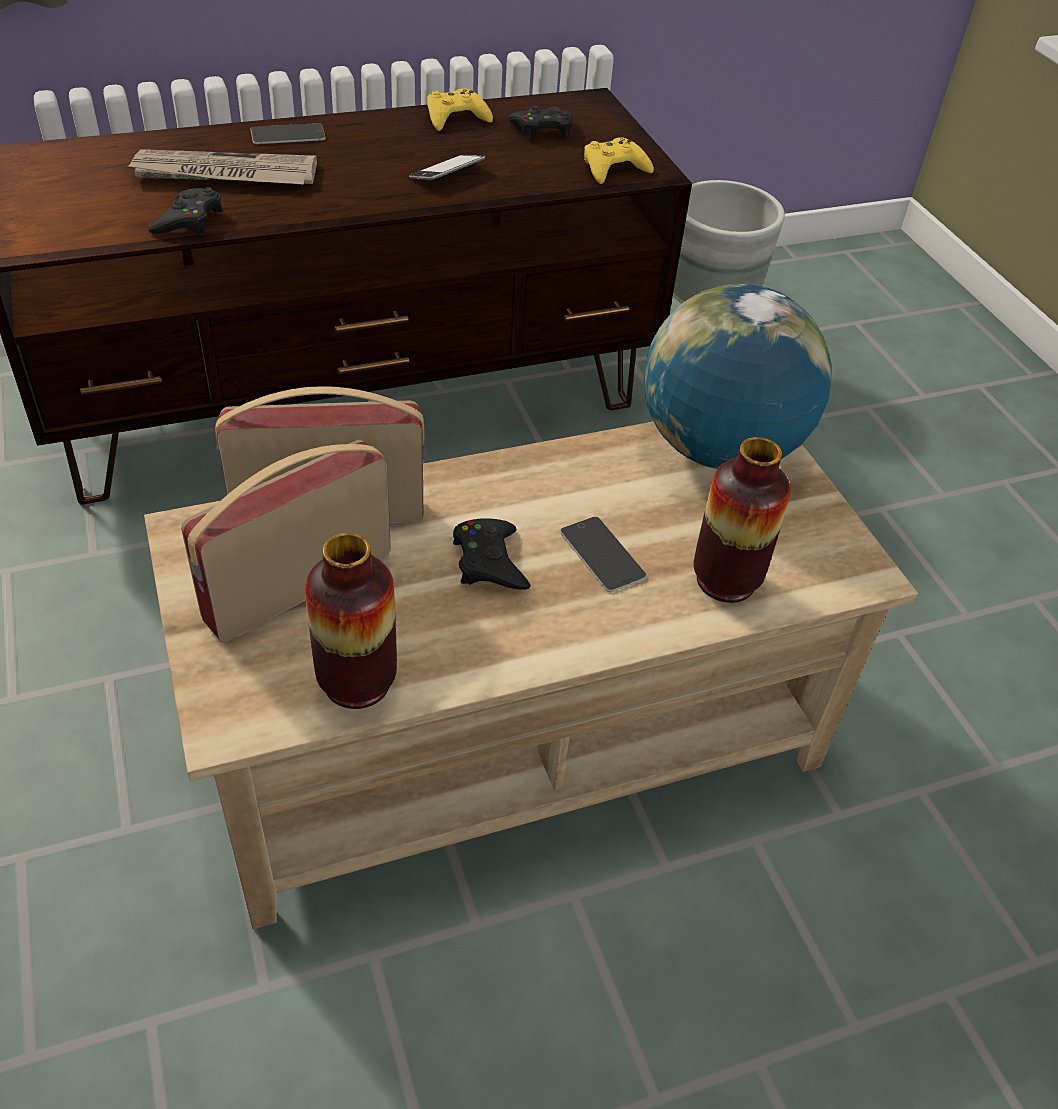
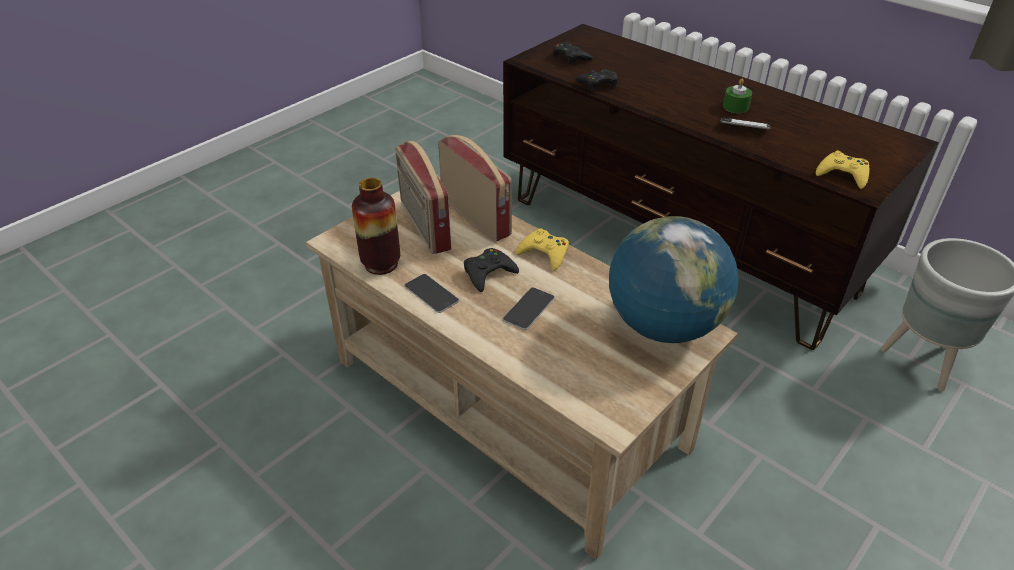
camera: 65 degrees right, 5 degrees down
newspaper [127,149,317,185] -> none
radio [181,440,391,642] -> radio turned 135 degrees counterclockwise [395,141,451,254]
phone [251,123,326,144] -> phone moved to [404,274,459,313]
yellow game controller [427,89,493,131] -> yellow game controller moved to [515,229,569,271]
black game controller [508,105,572,139] -> black game controller moved to [553,42,593,64]
vase [693,437,791,603] -> none
none -> green candle [723,79,752,113]

